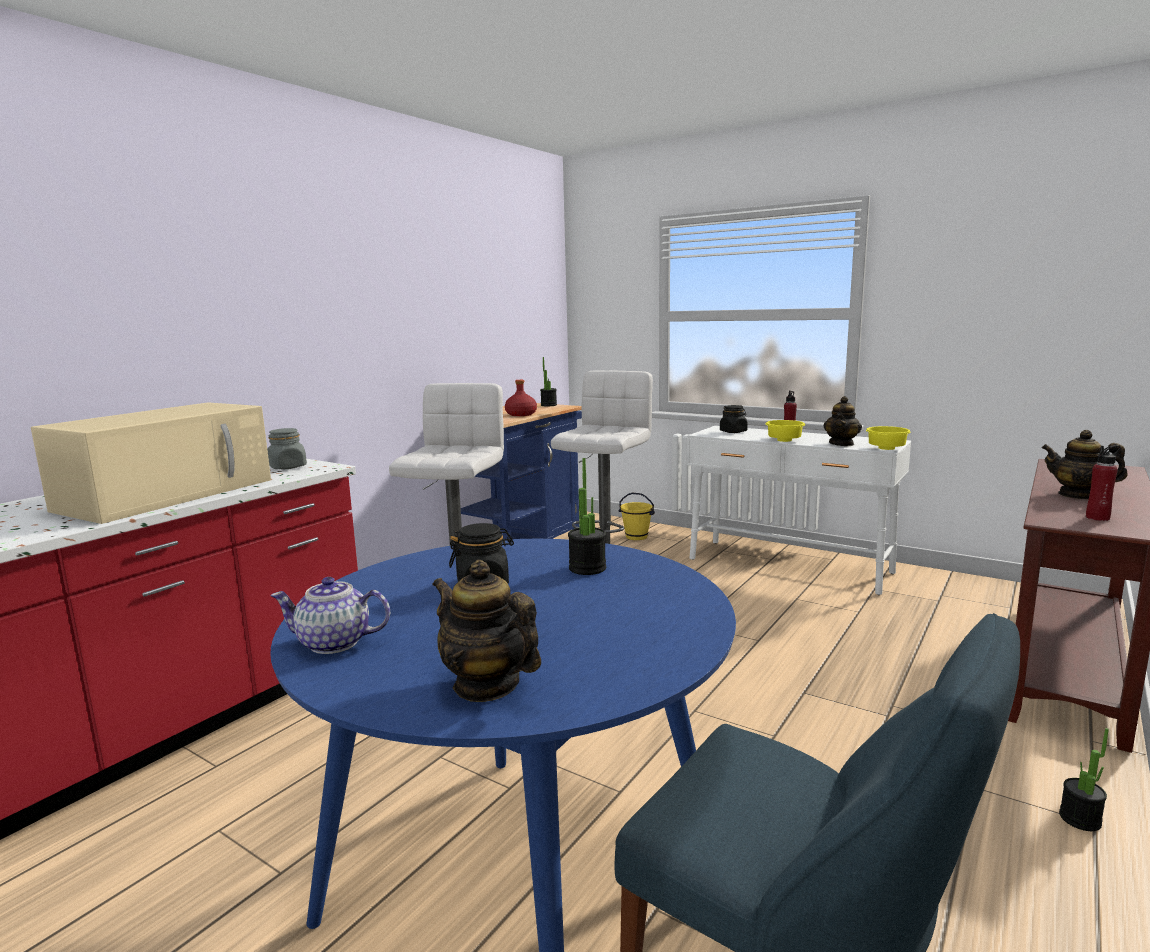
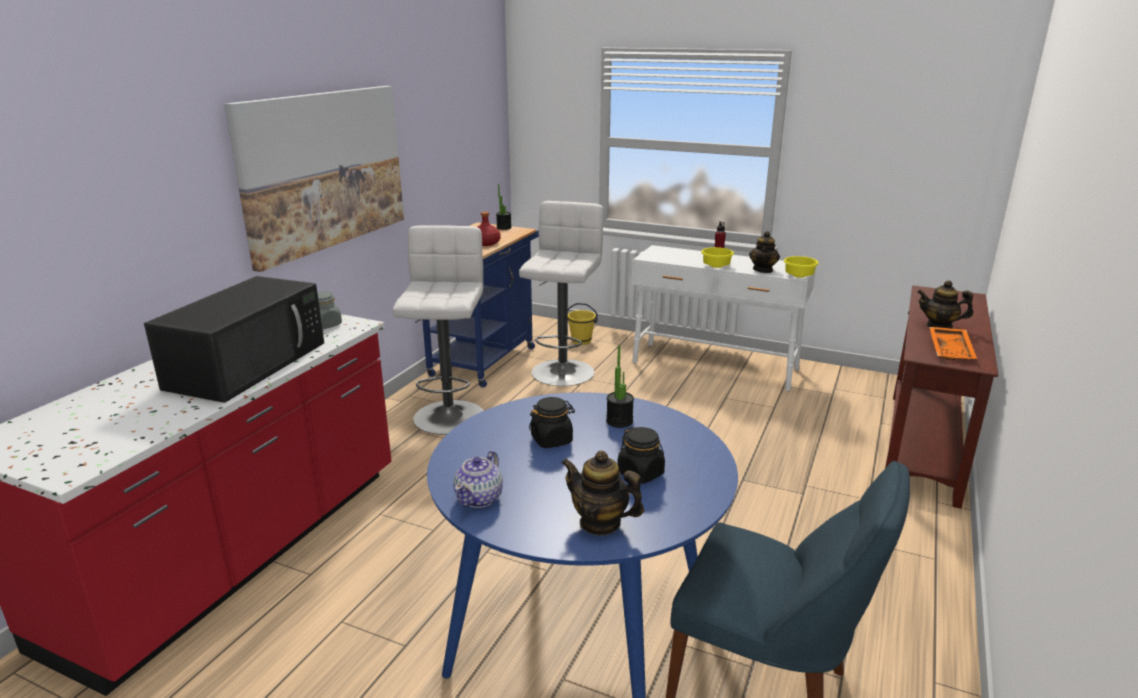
camera: 10 degrees left, 10 degrees up
beige microwave [31,402,271,524] -> black microwave [144,276,324,403]
teapot [270,577,390,654] -> teapot turned 60 degrees counterclockwise [453,451,503,508]
black jar [720,405,748,433] -> black jar moved to [617,427,665,484]
potted plant [1059,728,1109,831] -> none
red bottle [1086,445,1121,521] -> orange tray [929,327,977,361]
none -> picture [224,86,404,272]

